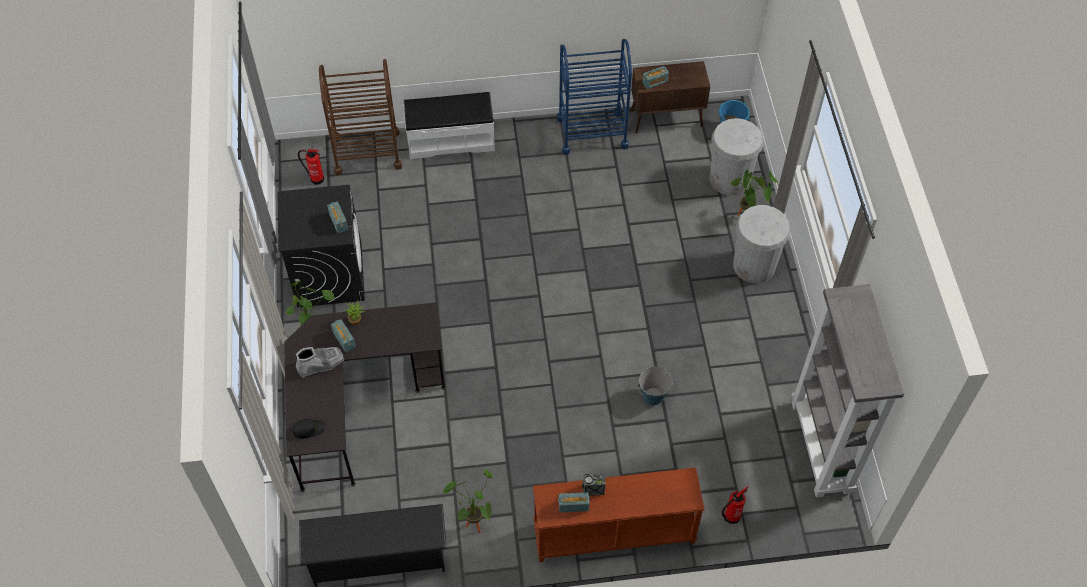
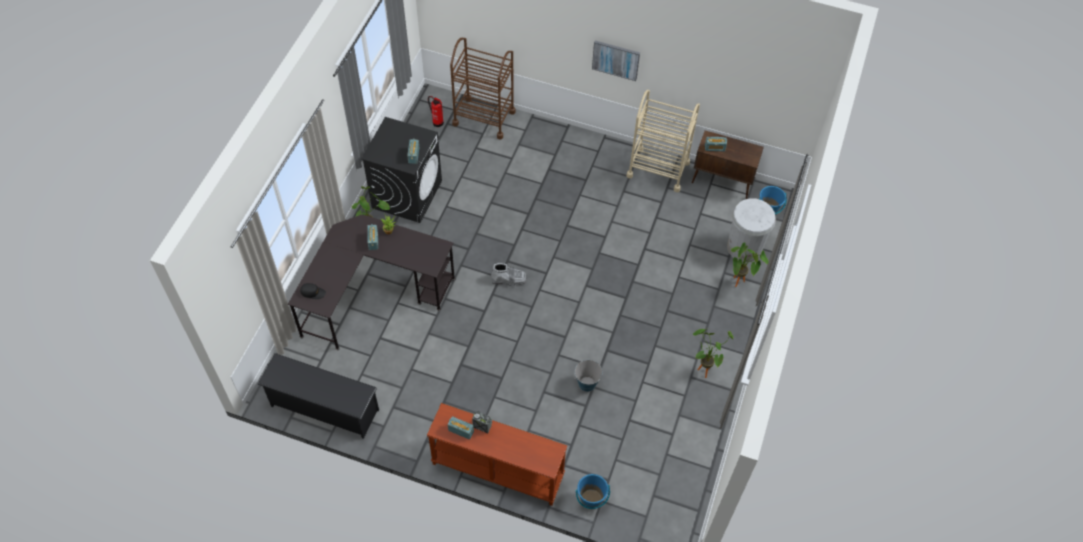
camera: 25 degrees right, 0 degrees up
grey boot [295,347,344,379] -> grey boot moved to [491,263,527,286]
white bench [404,92,495,159] -> none
potted plant [443,469,494,533] -> potted plant moved to [693,329,734,378]
blue cart [557,39,632,155] -> beige cart [627,90,700,192]
fire extinguisher [722,486,748,524] -> blue bucket [576,474,610,509]
white trash can [733,205,790,283] -> none
grey bookcase [791,284,904,498] -> none
none -> picture [592,40,640,81]

